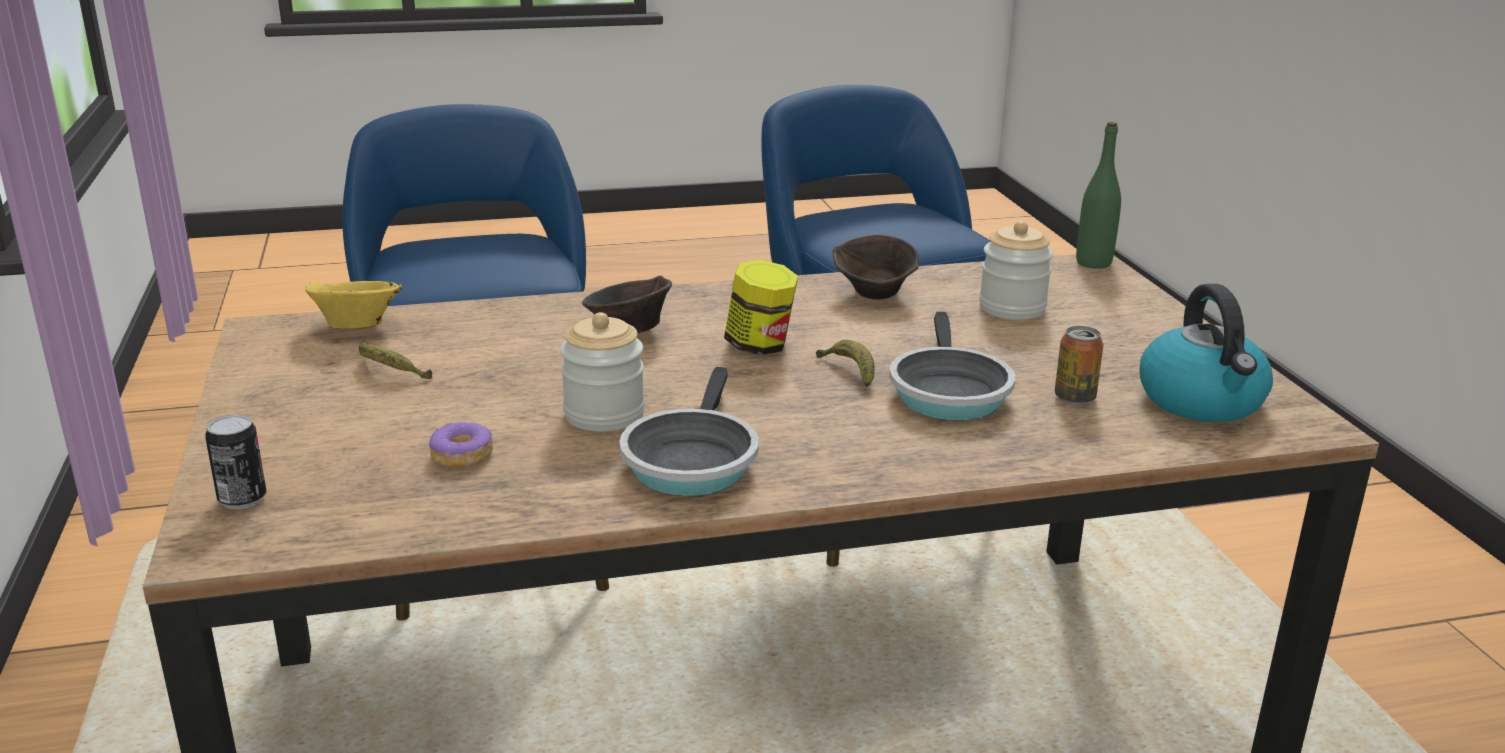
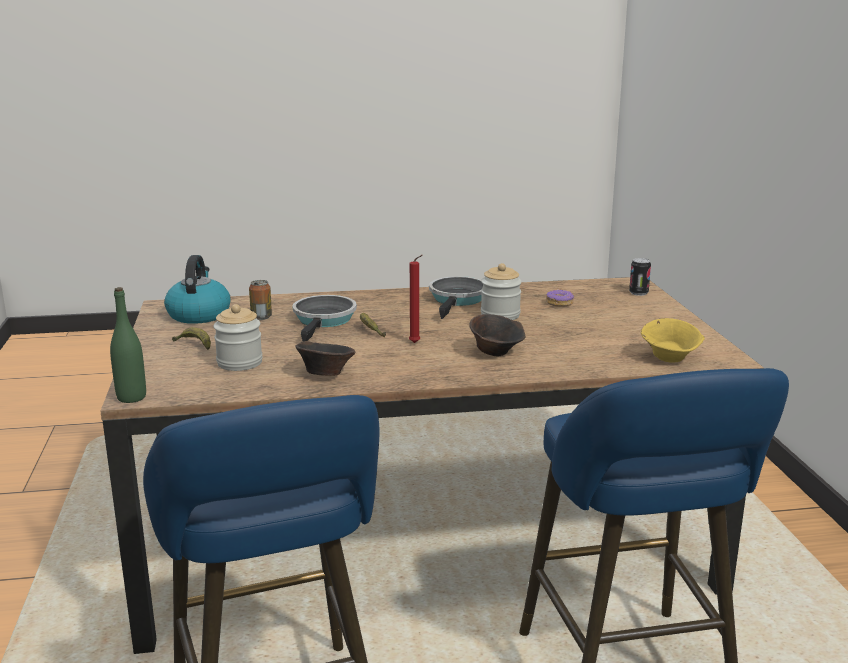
camera: 175 degrees left, 5 degrees down
banana [359,343,432,379] -> banana moved to [172,327,211,350]
jar [724,260,798,355] -> red candle [409,255,423,343]

